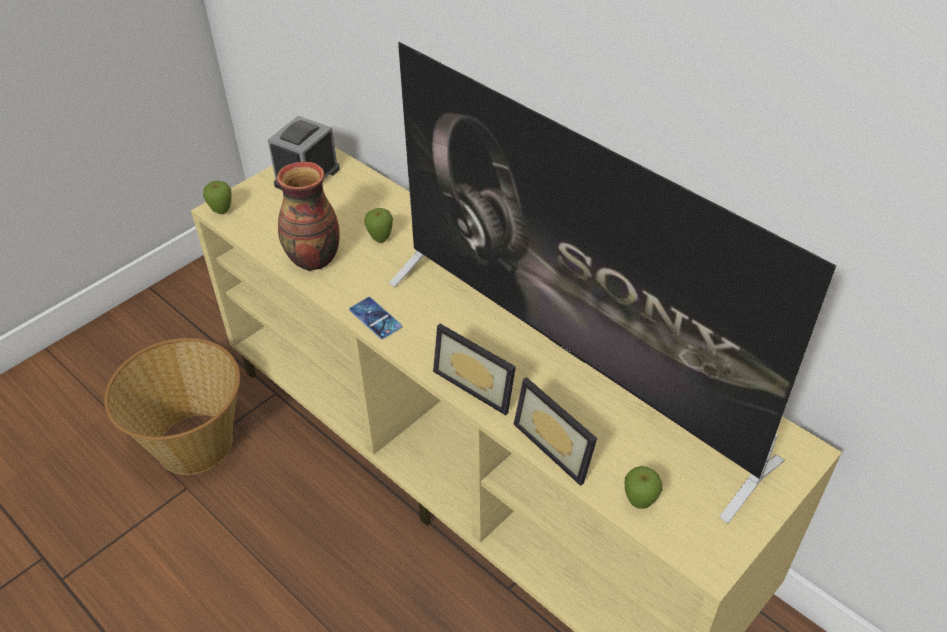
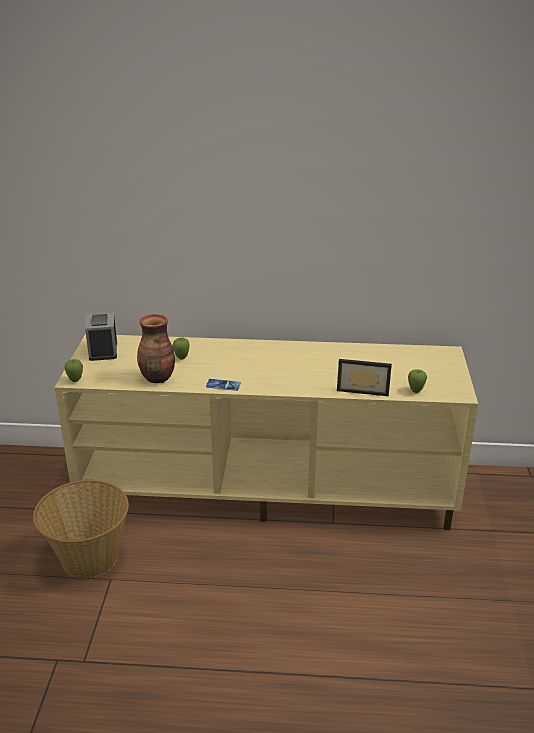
camera: 40 degrees left, 15 degrees down
television [389,42,836,523] -> none
picture frame [433,324,516,415] -> none

